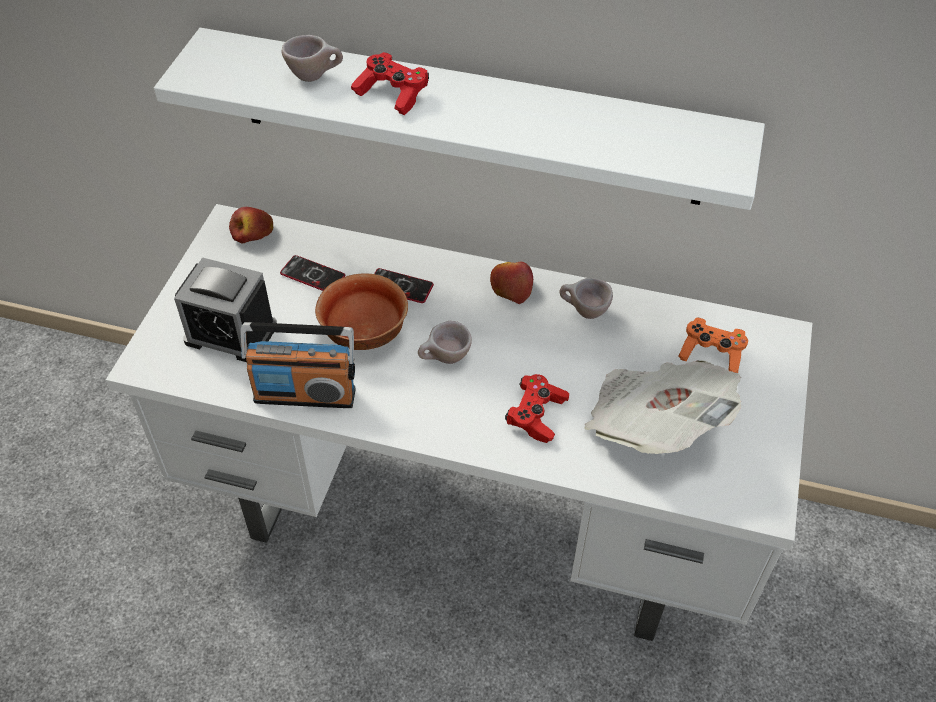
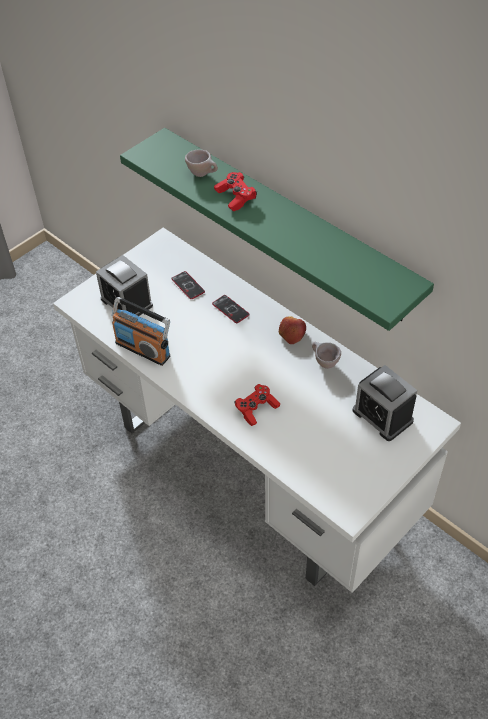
camera: 30 degrees right, 0 degrees up
white shelf [154,28,765,210] -> green shelf [120,128,434,331]
apple [229,207,273,244] -> none
bowl [315,273,408,350] -> none
beige cup [418,321,472,364] -> none
newspaper [584,360,741,454] -> none
orange game controller [678,318,748,373] -> alarm clock [352,365,417,441]

